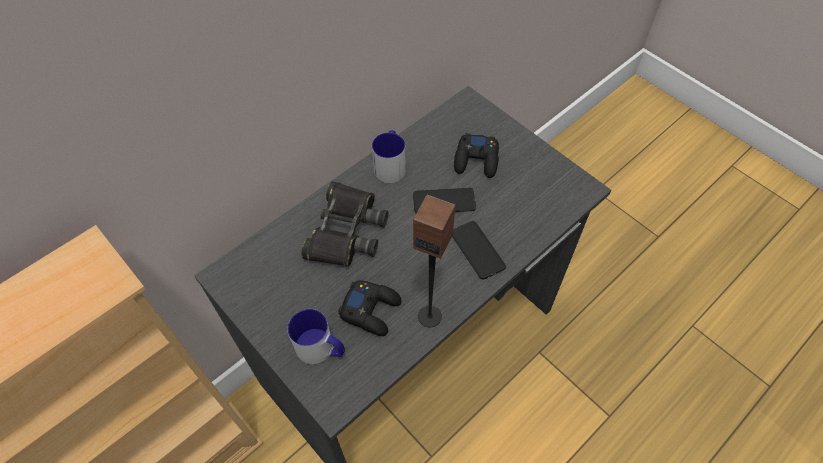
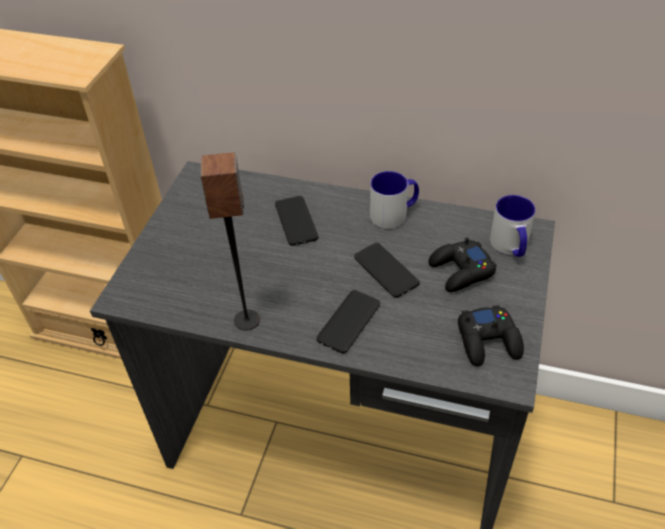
camera: 60 degrees right, 10 degrees down
mug [287,309,345,364] -> mug moved to [490,195,535,257]
black binoculars [301,181,388,267] -> phone [275,196,319,246]
black game controller [338,280,401,336] -> black game controller moved to [458,305,524,367]

